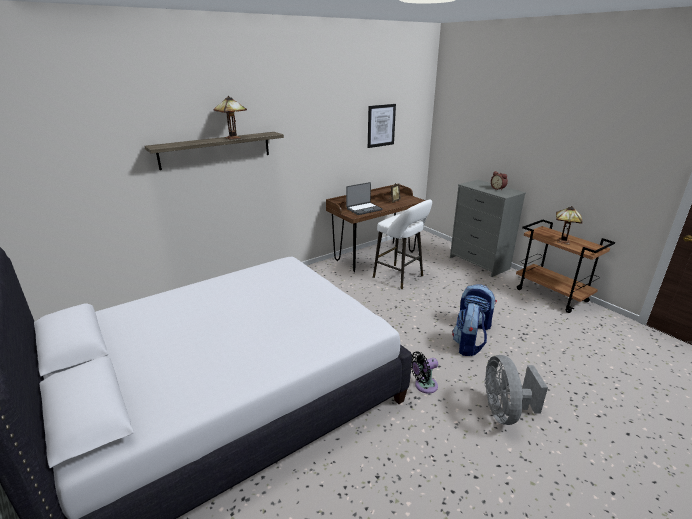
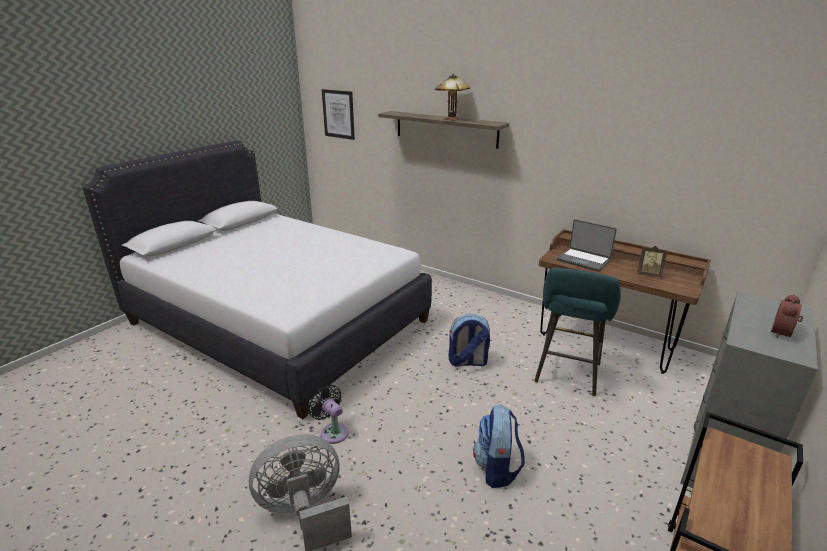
camera: 70 degrees right, 0 degrees up
picture [368,104,396,148] -> picture moved to [322,89,355,140]
white stool [373,200,432,289] -> turquoise stool [534,268,621,396]
backpack [452,303,487,356] -> backpack moved to [448,314,490,367]
table lamp [556,206,583,245] -> none

